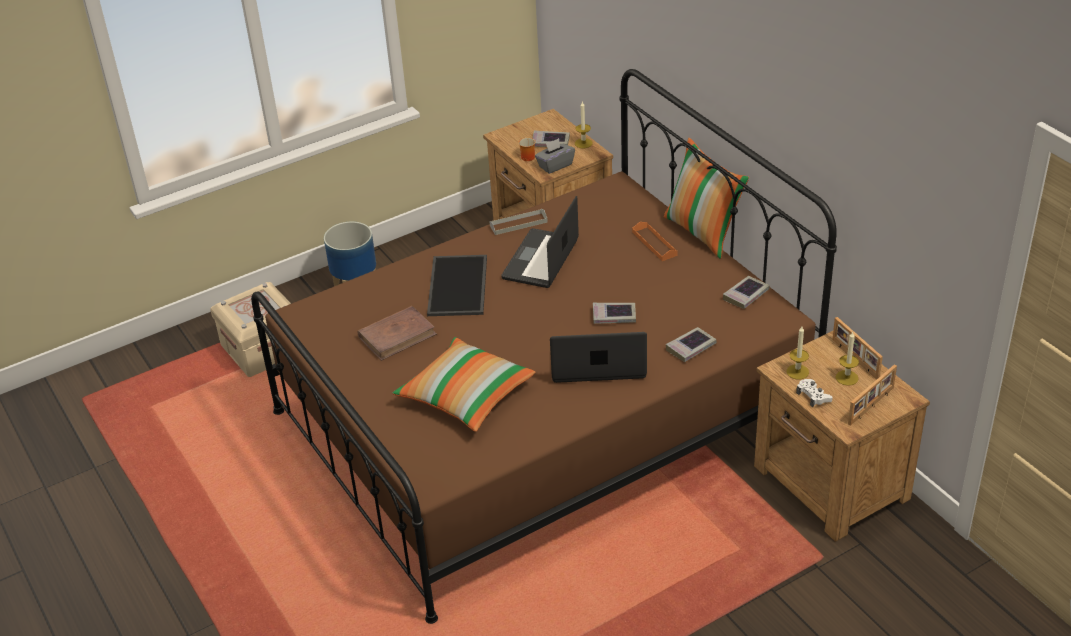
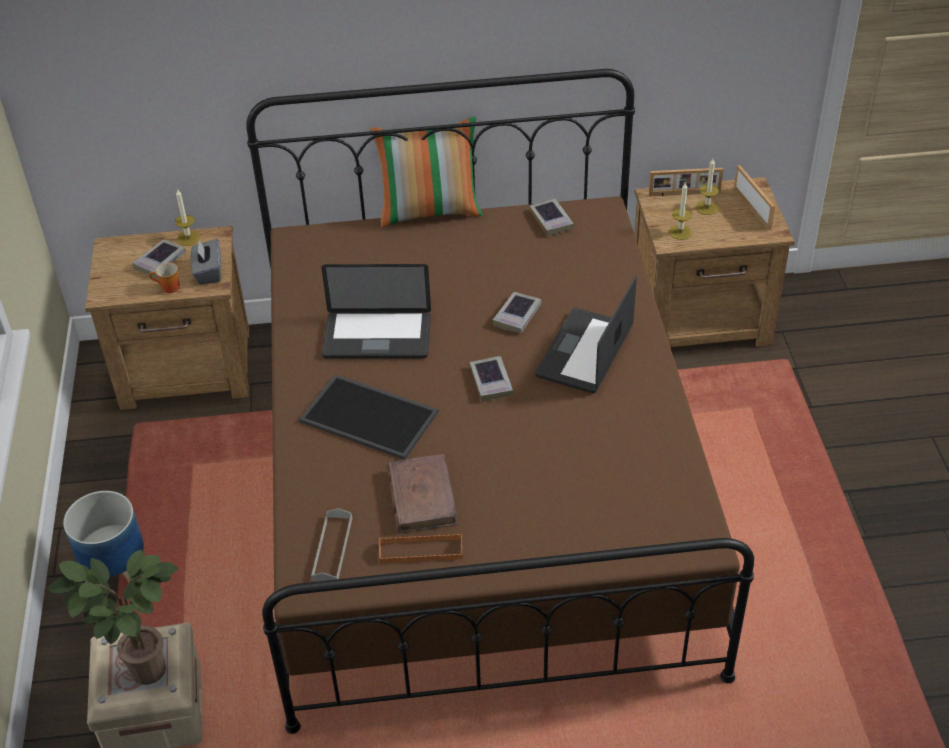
camera: 65 degrees left, 5 degrees up
pillow [393,337,535,432] -> none
grey tray [489,209,548,235] -> grey tray moved to [311,508,352,582]
laptop [501,196,579,288] -> laptop turned 45 degrees counterclockwise [321,264,431,359]
orange tray [632,222,678,261] -> orange tray moved to [379,534,463,564]
book [666,327,717,362] -> book moved to [470,356,513,402]
white game controller [796,379,833,408] -> none
none -> potted plant [48,549,178,685]

